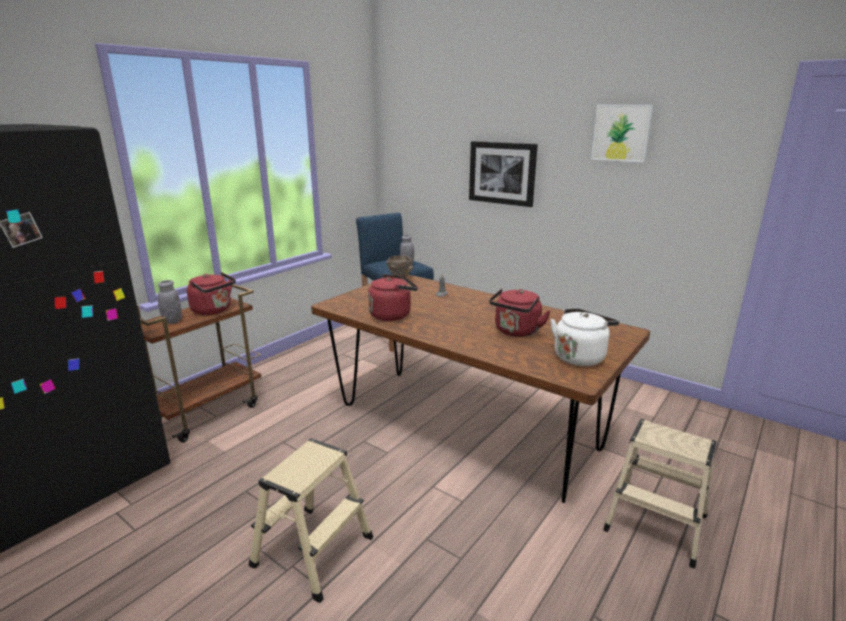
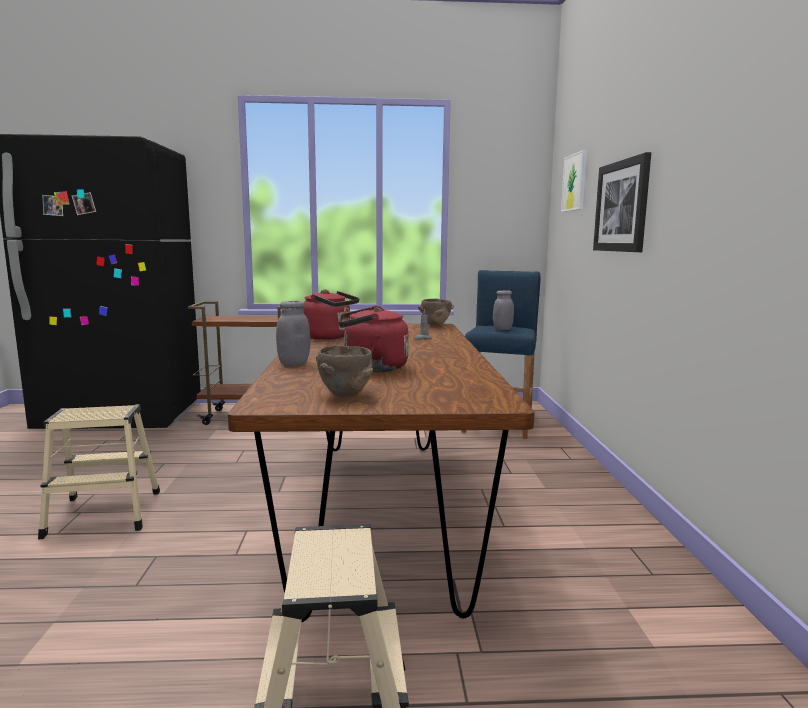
camera: 50 degrees right, 10 degrees down
grey jar [158,280,182,324] -> grey jar moved to [276,301,310,366]
red kettle [187,272,236,315] -> none
white kettle [550,308,619,366] -> brown bowl [316,346,373,398]
picture [591,105,653,163] -> picture moved to [561,150,587,212]

